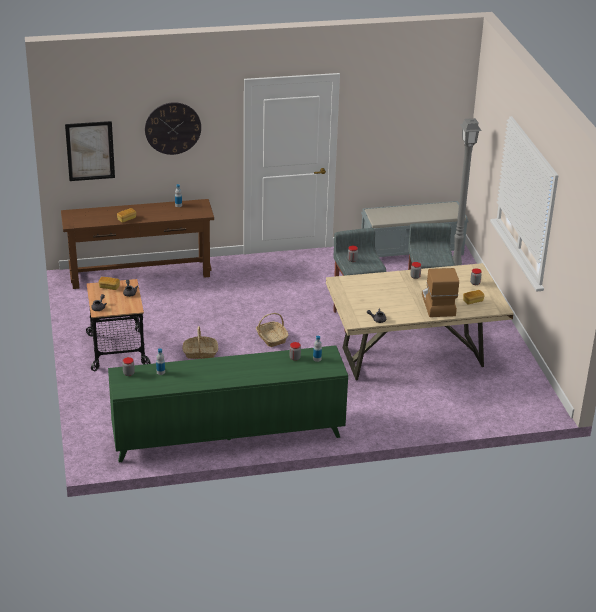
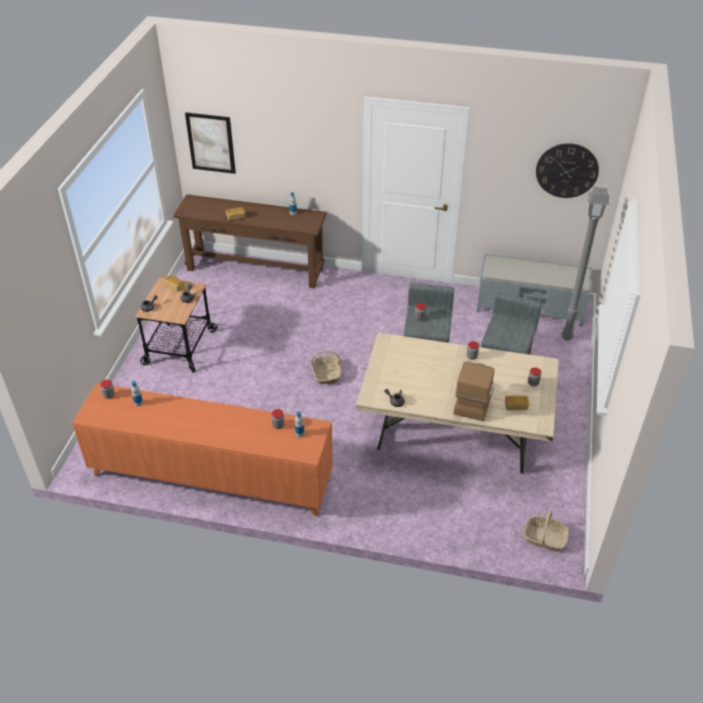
camera: 25 degrees right, 10 degrees up
green cabinet [108,345,348,463] -> orange cabinet [72,383,333,516]
wall clock [145,102,201,155] -> wall clock moved to [536,143,599,198]
basket [182,326,218,359] -> basket moved to [524,510,569,552]

